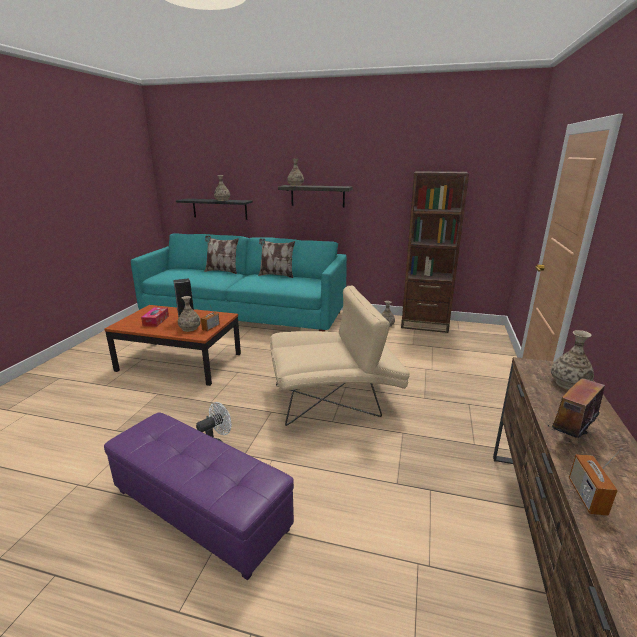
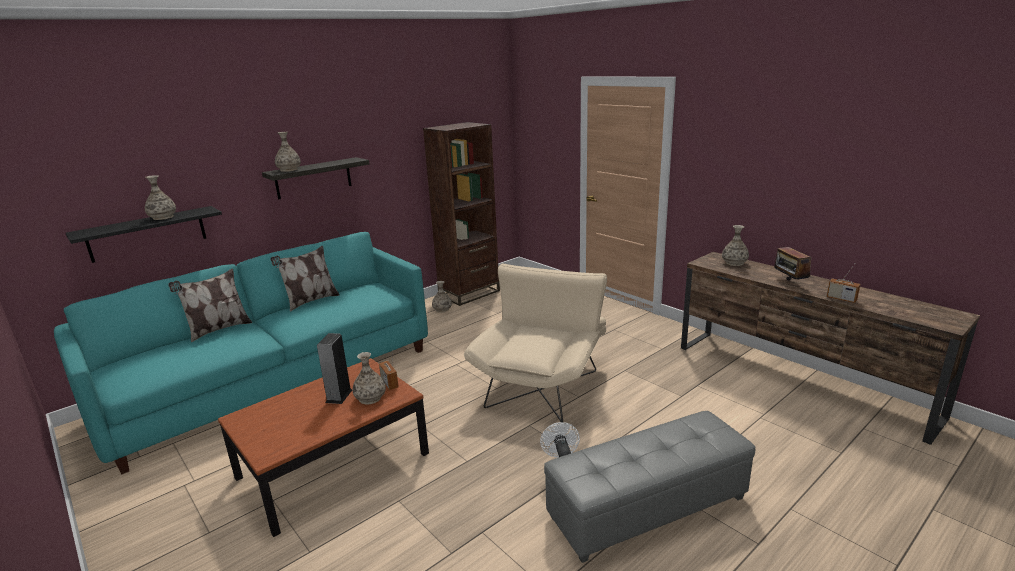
camera: 55 degrees left, 0 degrees up
purple ottoman [104,412,294,580] -> grey ottoman [544,411,756,563]
tissue box [141,307,169,327] -> none

